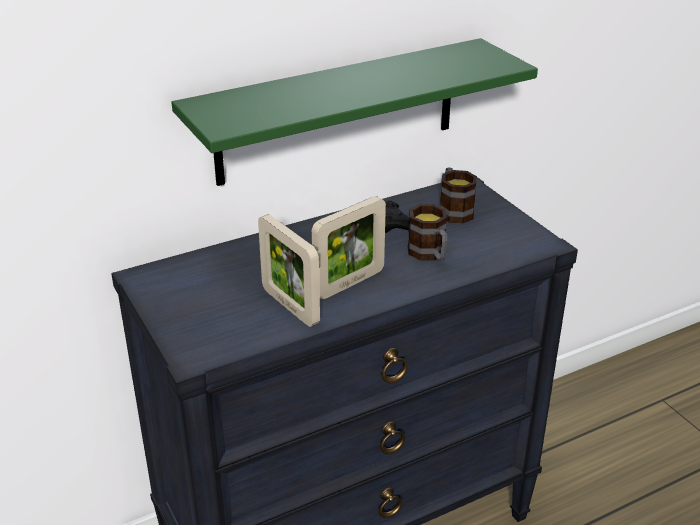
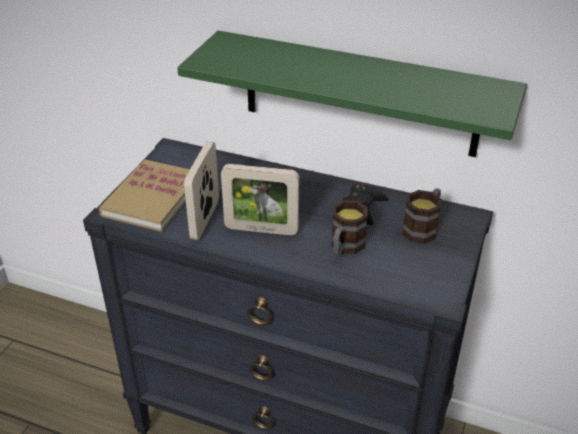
camera: 50 degrees right, 5 degrees up
none -> book [99,159,190,232]

